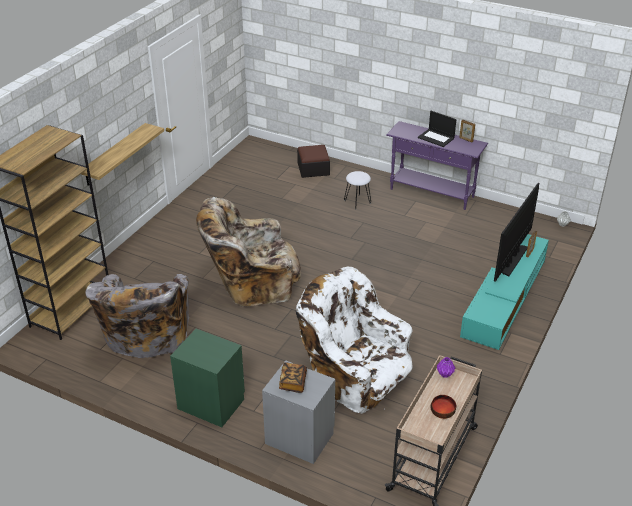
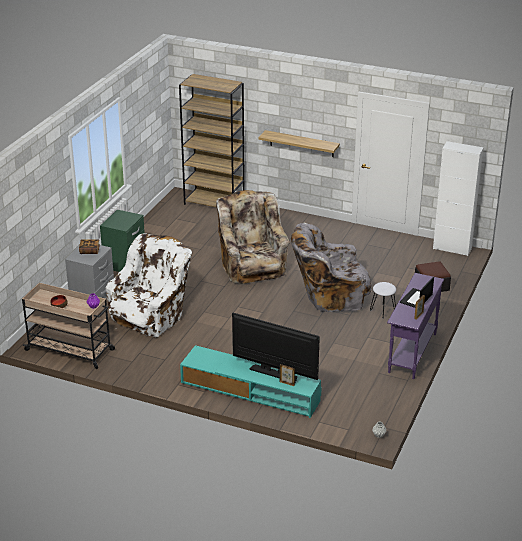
camera: 85 degrees right, 5 degrees down
grey armchair [85,274,189,358] -> grey armchair moved to [291,223,372,312]
none -> white cabinet [433,141,484,256]

